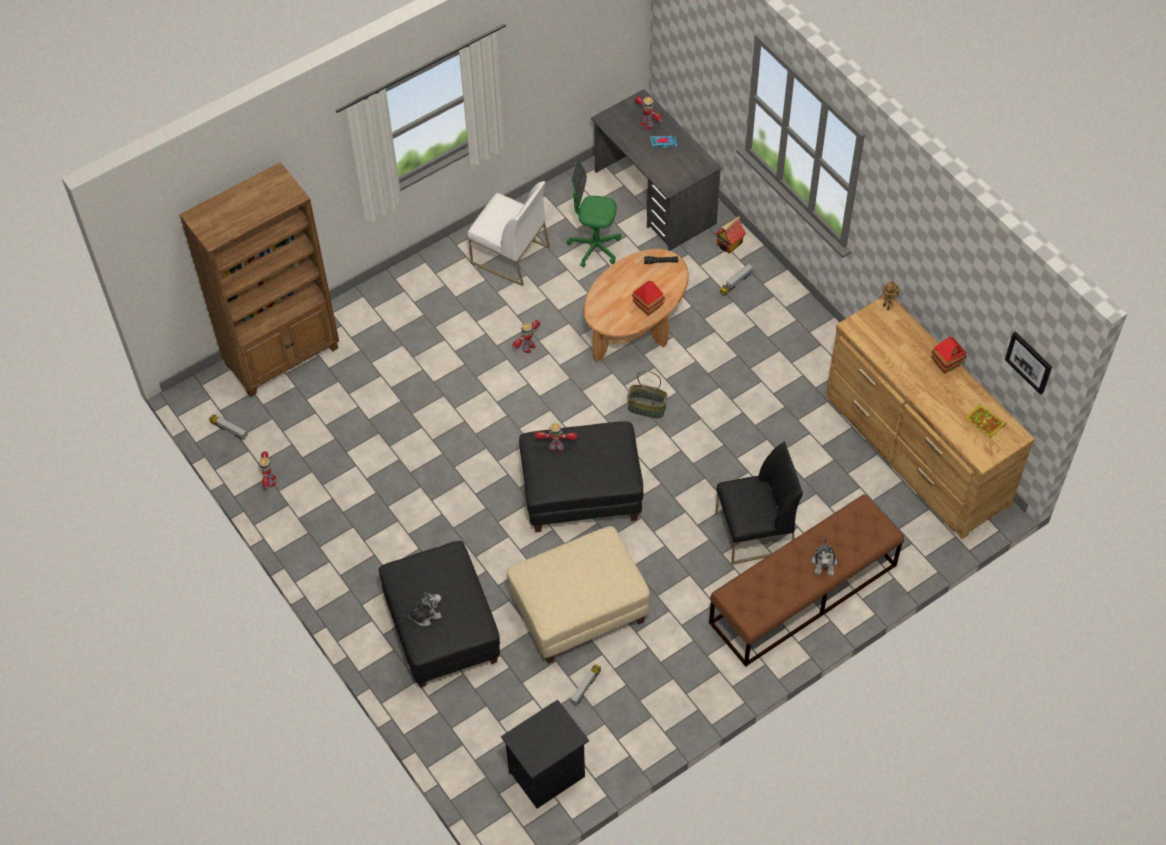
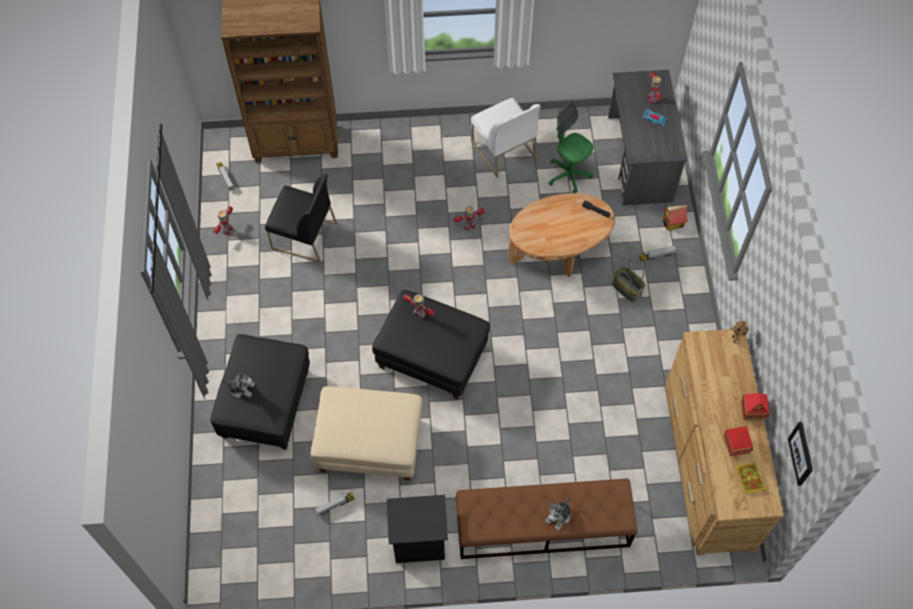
camera: 30 degrees right, 5 degrees up
black nightstand [501,699,589,809] -> black nightstand moved to [387,495,448,563]
basket [627,371,667,418] -> basket moved to [612,259,645,302]
toy house [632,281,665,316] -> toy house moved to [724,426,753,456]
black chair [715,441,803,565] -> black chair moved to [265,174,337,263]

